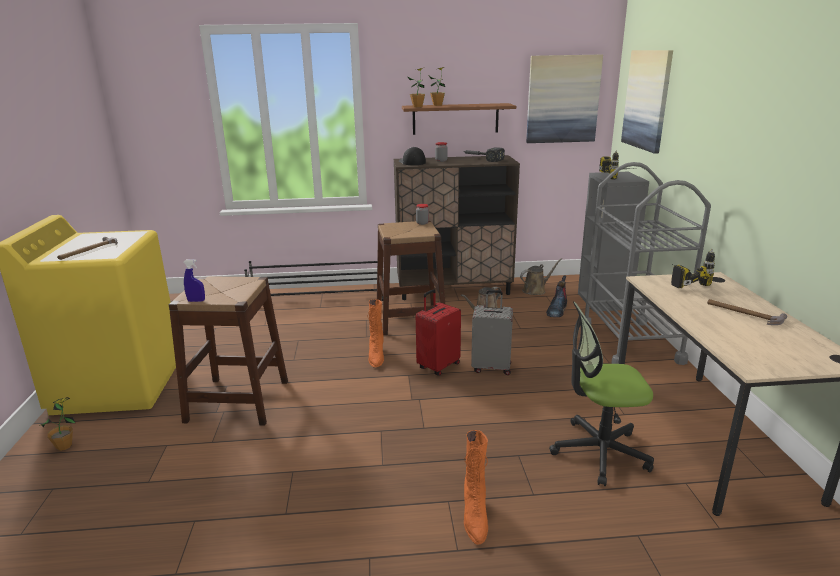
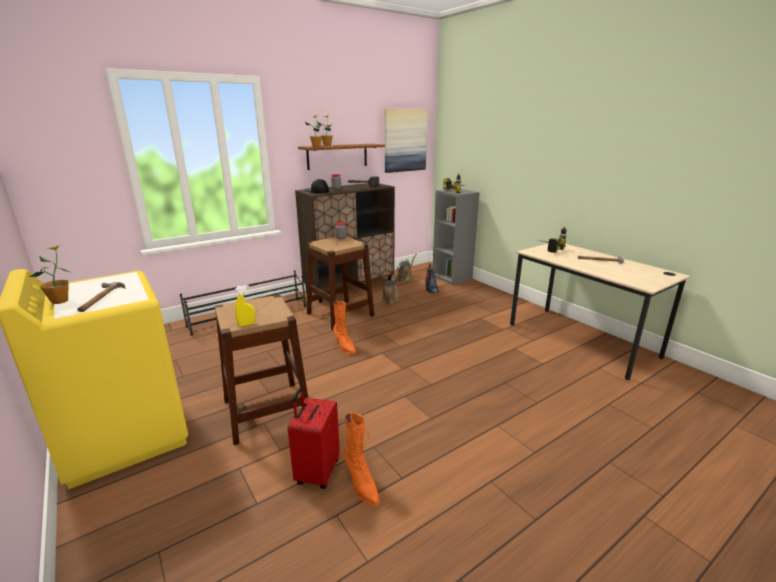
camera: 30 degrees left, 0 degrees up
potted plant [39,397,75,451] -> potted plant moved to [30,245,72,304]
blue spray bottle [183,259,205,302] -> yellow spray bottle [235,285,255,327]
red suitcase [416,289,461,376] -> red suitcase moved to [288,387,340,489]
orange boot [464,430,488,545] -> orange boot moved to [344,412,379,507]
grey suitcase [471,290,513,375] -> none
office chair [549,302,654,486] -> none
grey cart [580,162,711,365] -> none
picture [621,50,673,154] -> none

